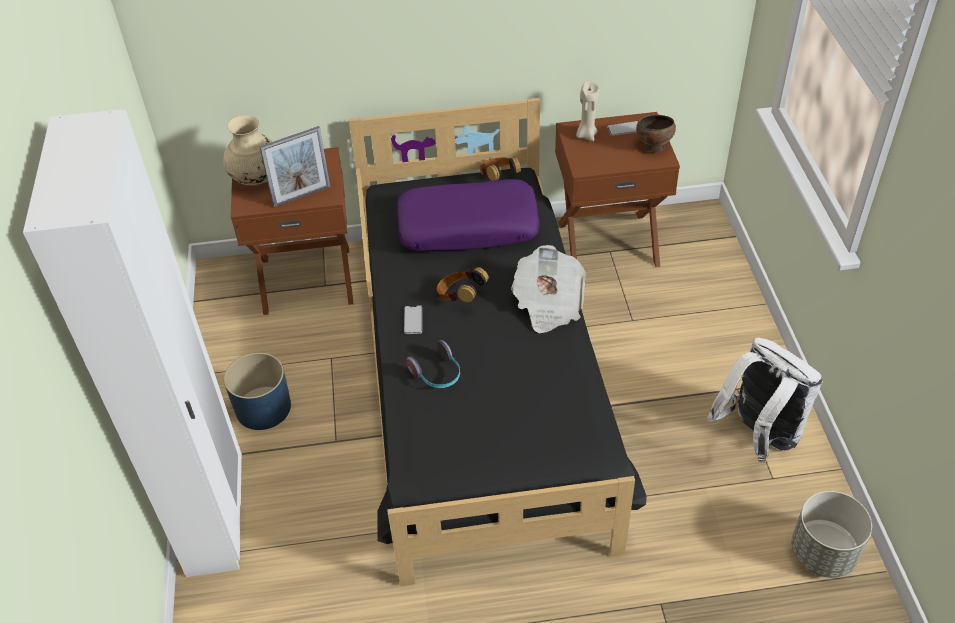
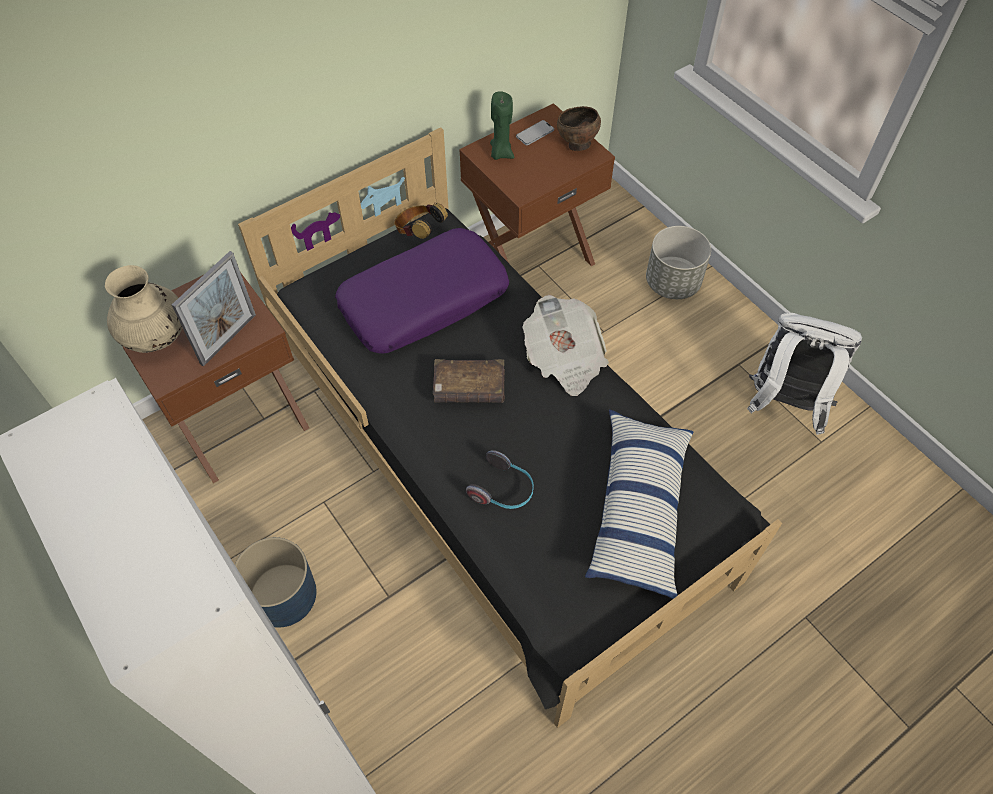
camera: 30 degrees left, 10 degrees up
phone [404,306,422,334] -> none
headphones [437,267,489,302] -> brown book [433,359,505,403]
beige candle [576,81,599,142] -> green candle [490,91,514,160]
grey planter [791,491,872,578] -> grey planter moved to [646,226,711,299]
none -> pillow [585,409,693,599]

